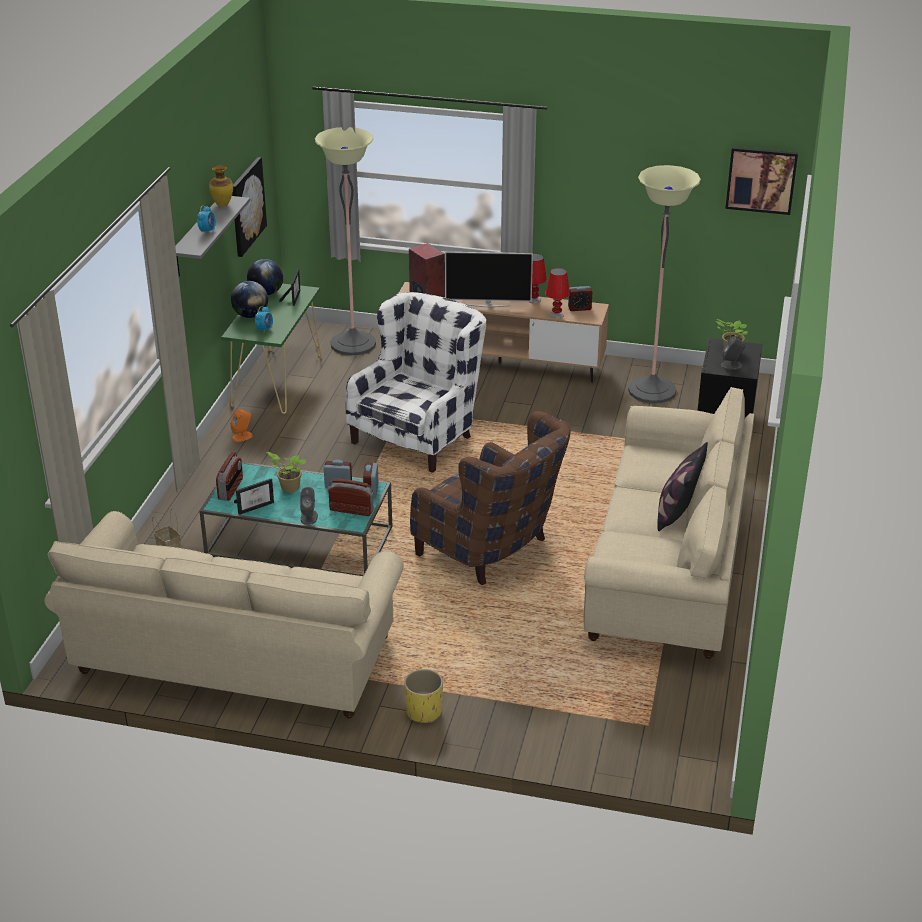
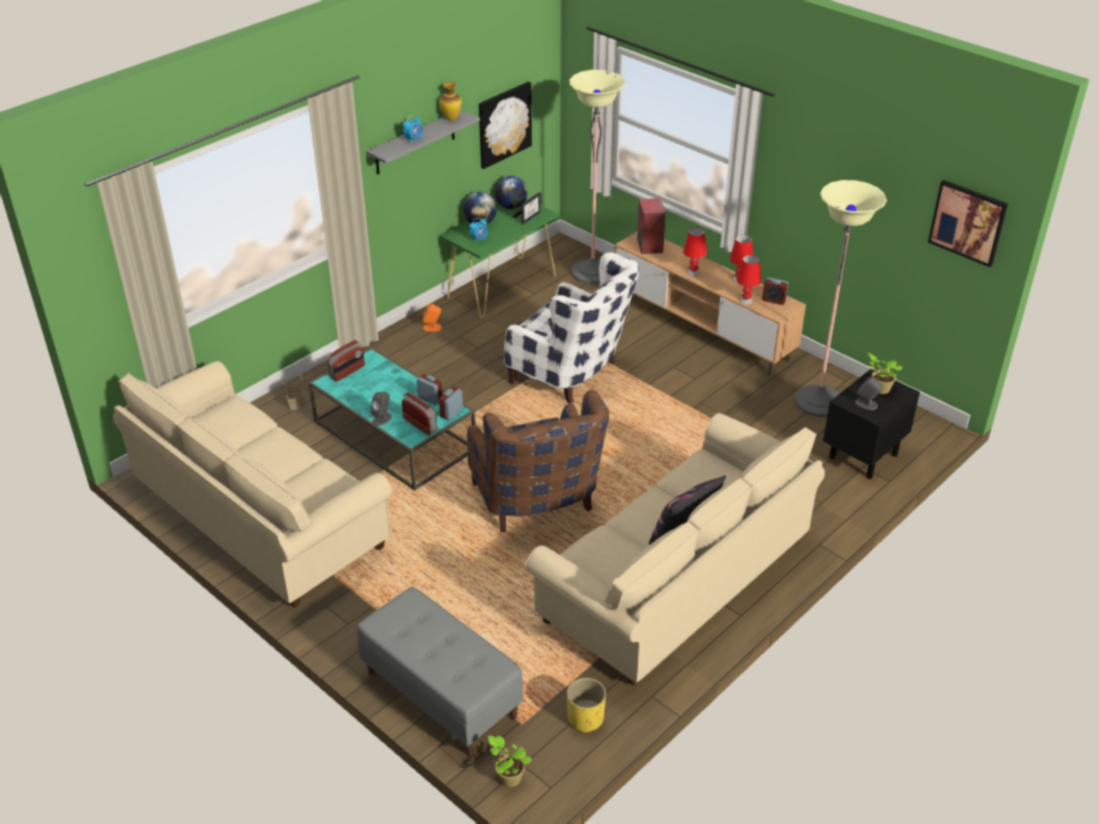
camera: 30 degrees right, 5 degrees up
picture frame [234,479,274,515] -> none
potted plant [266,452,306,492] -> potted plant moved to [488,735,532,787]
white armchair [346,292,486,473] -> white armchair turned 60 degrees clockwise [504,252,639,403]
yellow planter [404,669,443,723] -> yellow planter moved to [567,678,606,733]
television [445,252,533,307] -> red table lamp [683,228,707,276]
none -> grey bench [357,587,523,757]

